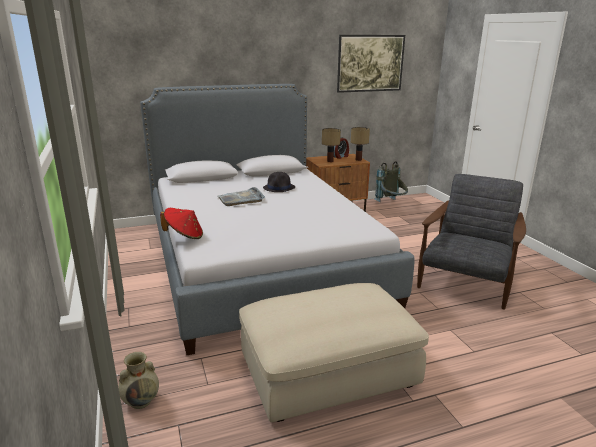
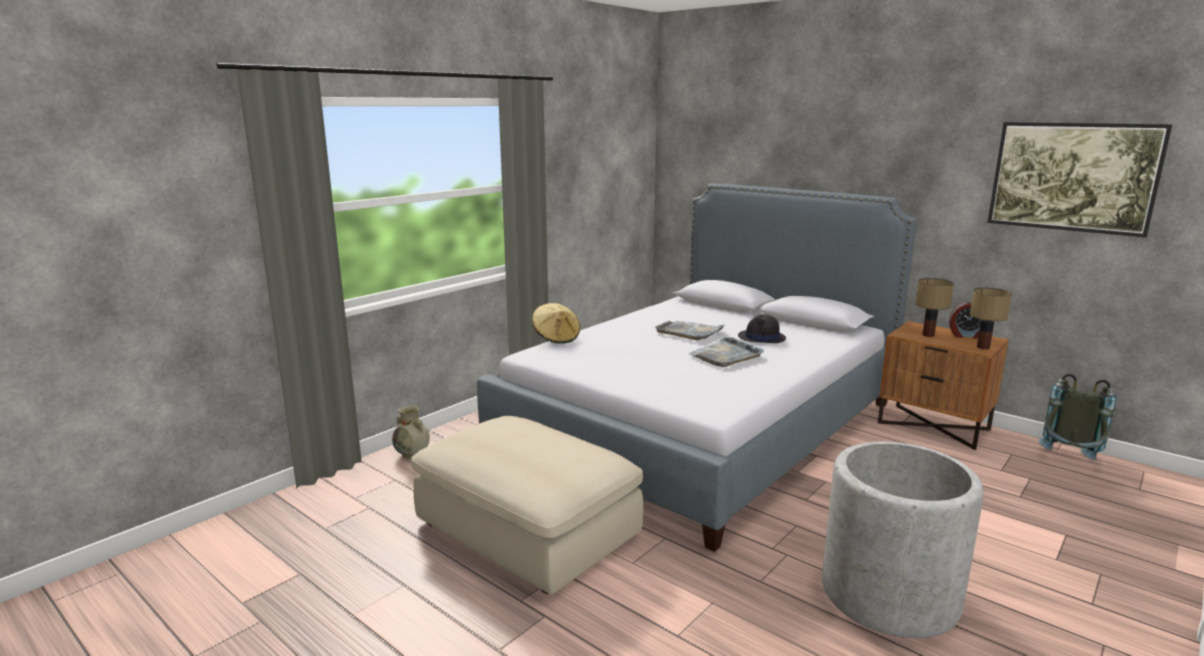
camera: 60 degrees right, 5 degrees down
red hat [160,208,203,239] -> beige hat [532,303,580,344]
grey armchair [417,174,526,310] -> grey planter [822,442,984,638]
none -> grey tray [688,337,764,367]

